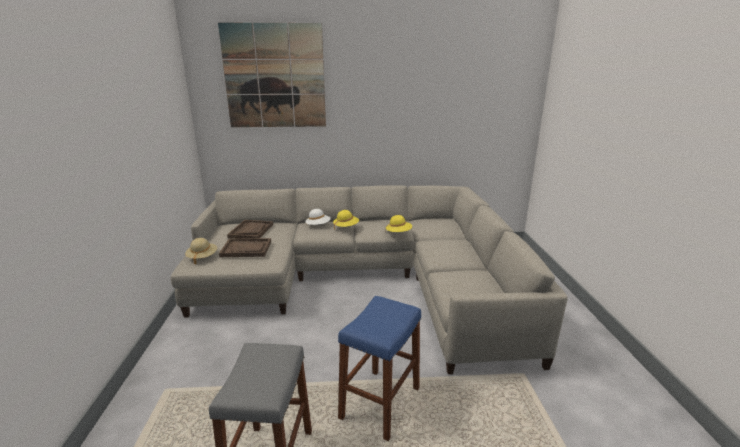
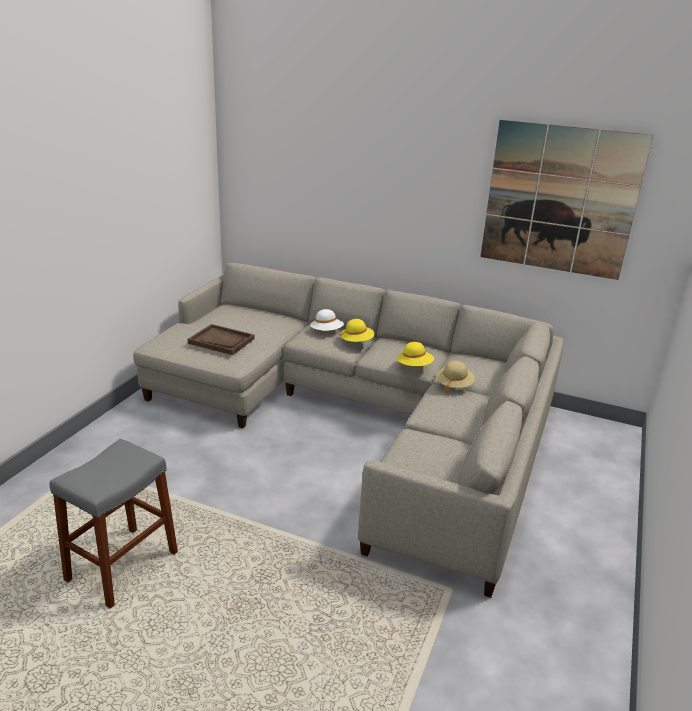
camera: 25 degrees right, 5 degrees up
beige hat [185,238,217,265] -> beige hat moved to [436,361,475,393]
picture [218,23,326,127] -> picture moved to [480,120,653,280]
brown tray [227,220,273,239] -> none
blue stool [338,296,421,441] -> none

